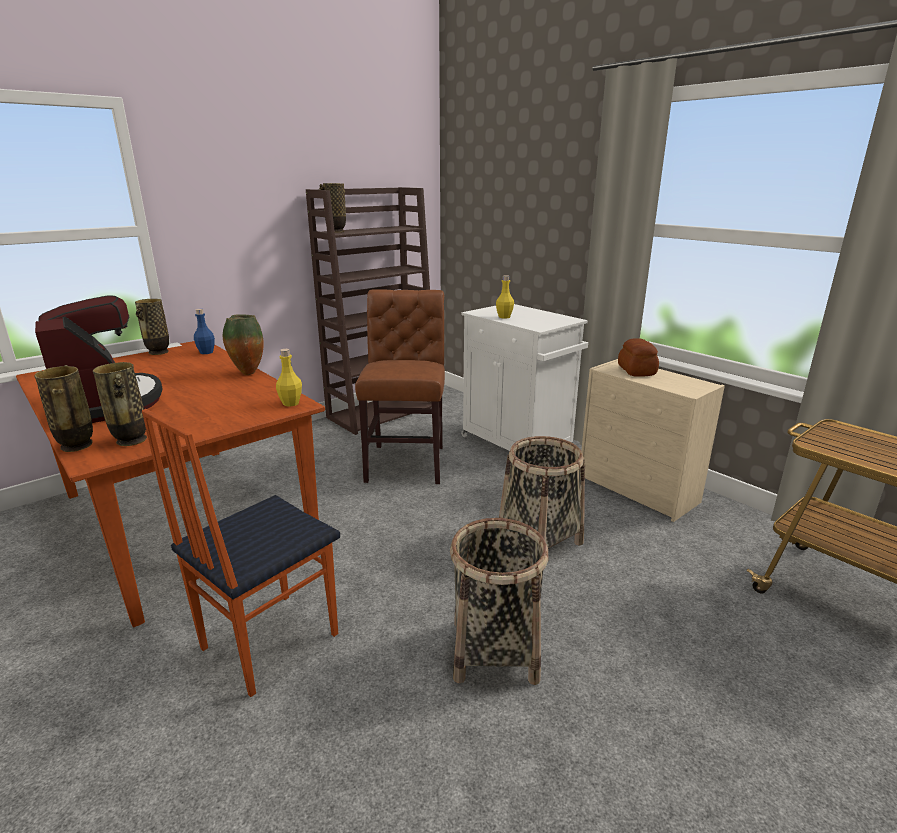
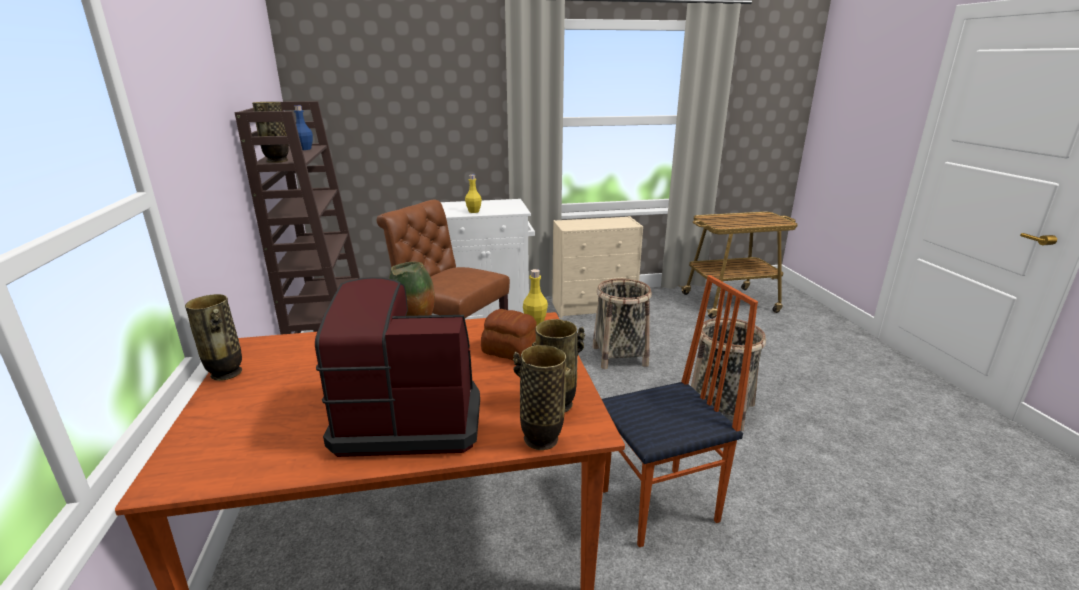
camera: 60 degrees left, 0 degrees up
chair [142,409,340,697] -> chair turned 90 degrees counterclockwise [602,275,758,547]
blue bottle [194,309,215,354] -> blue bottle moved to [294,106,313,150]
bread [618,339,659,376] -> bread moved to [481,309,537,360]

